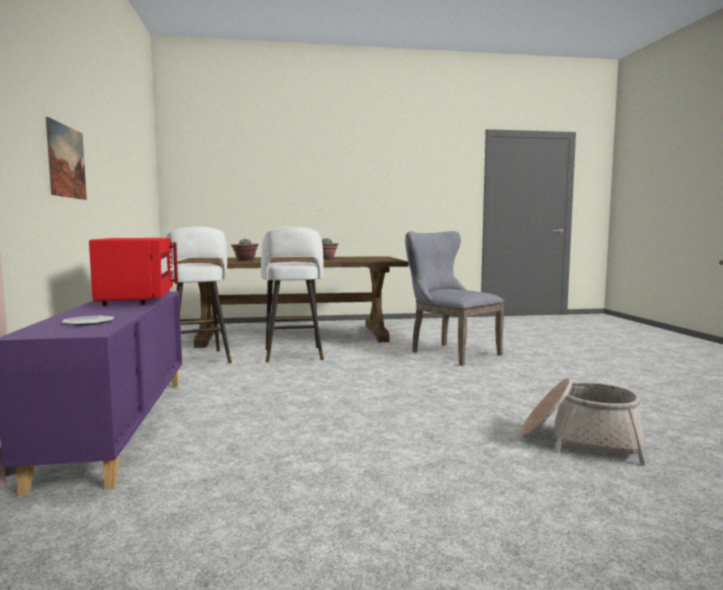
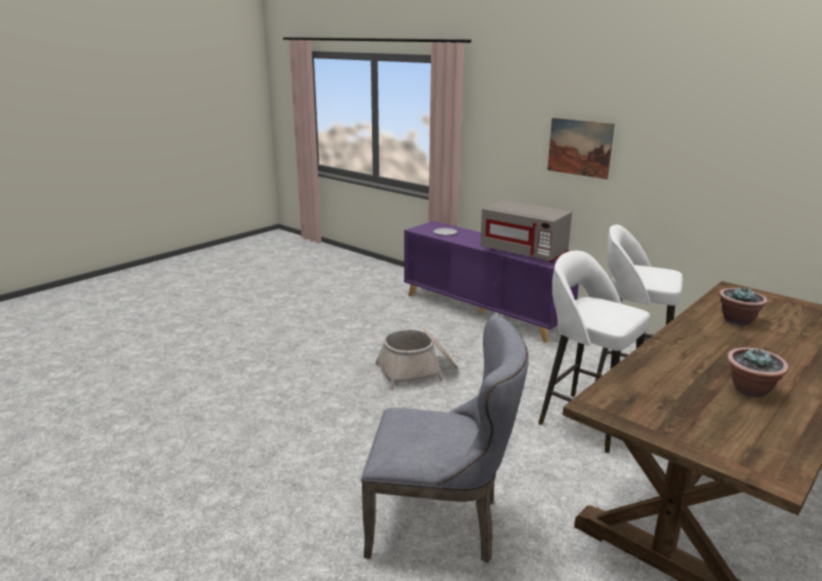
camera: 140 degrees right, 15 degrees up
red microwave [89,238,178,306] -> grey microwave [480,200,572,262]
basket [521,378,647,465] -> basket moved to [375,328,458,389]

